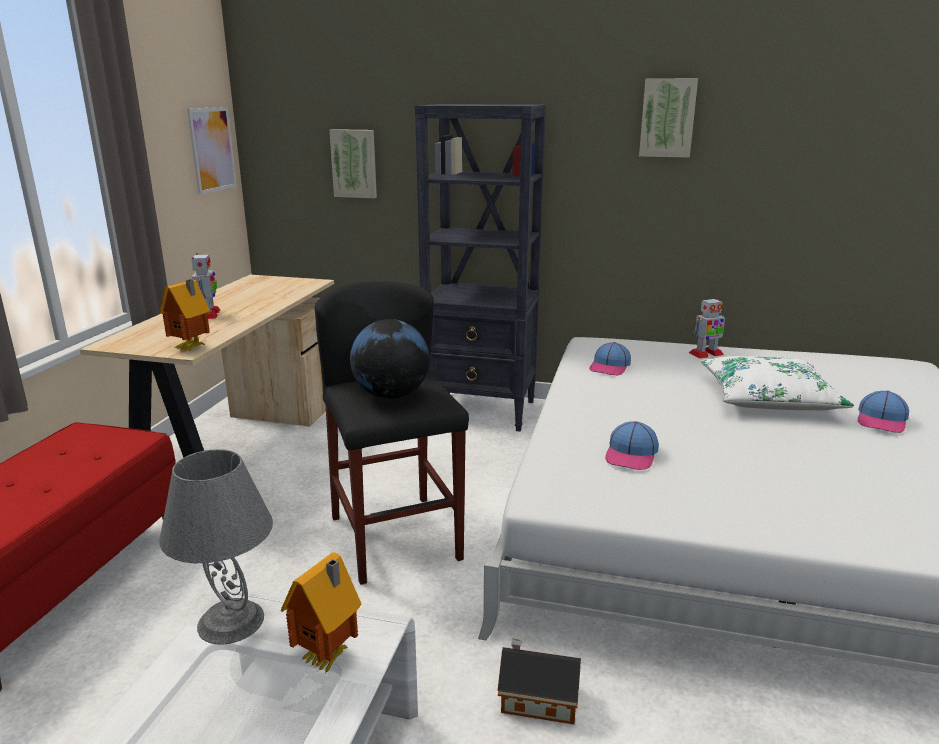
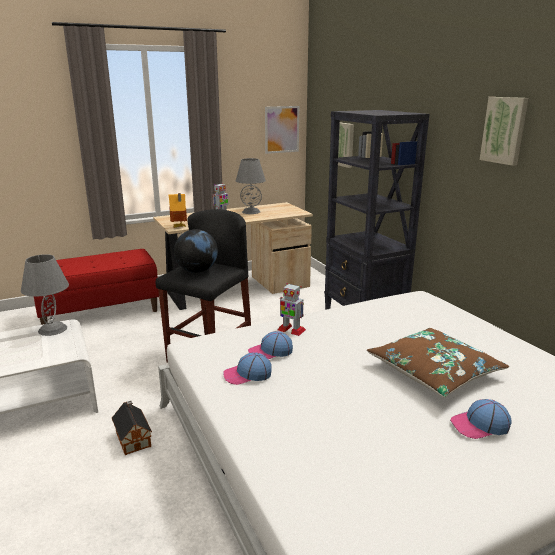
camera: 50 degrees right, 0 degrees up
toy house [280,552,362,673] -> none
cap [589,342,631,375] -> cap moved to [223,352,272,385]
toy robot [689,298,725,359] -> toy robot moved to [278,283,306,336]
white pillow [701,356,854,410] -> brown pillow [367,328,509,397]
none -> grey table lamp [236,158,266,214]

